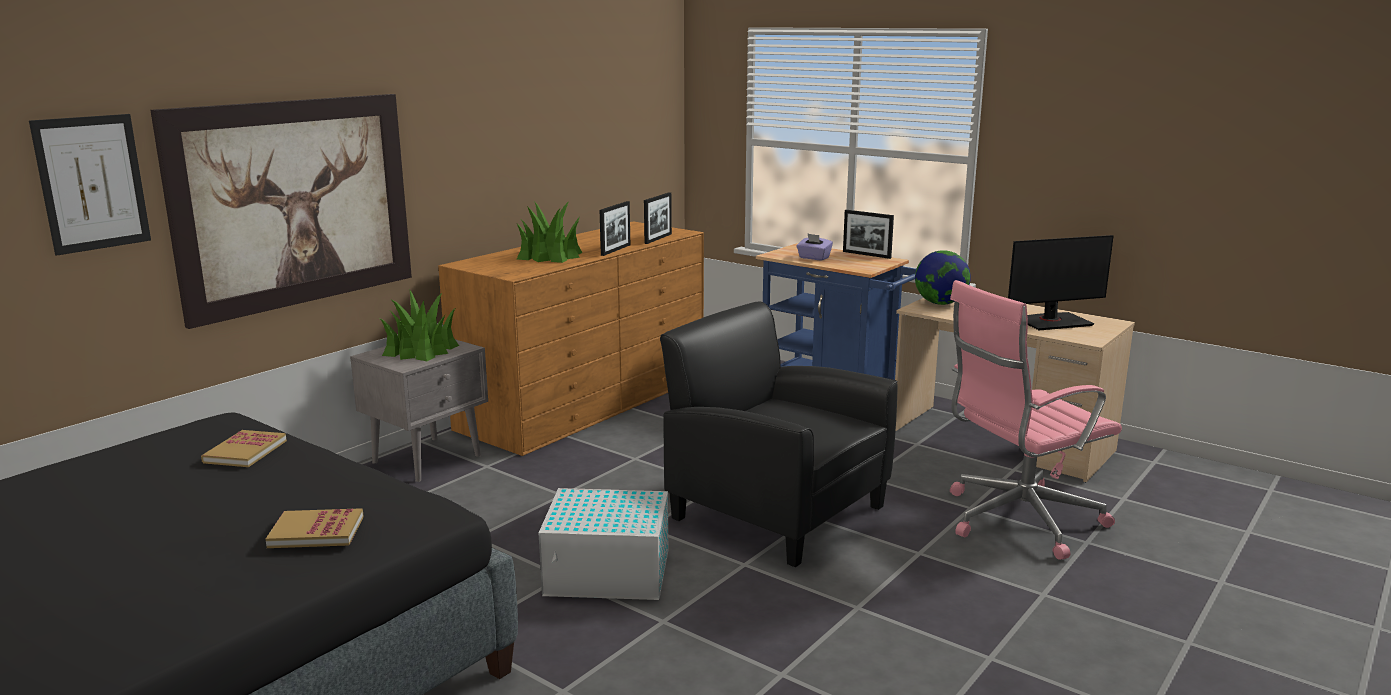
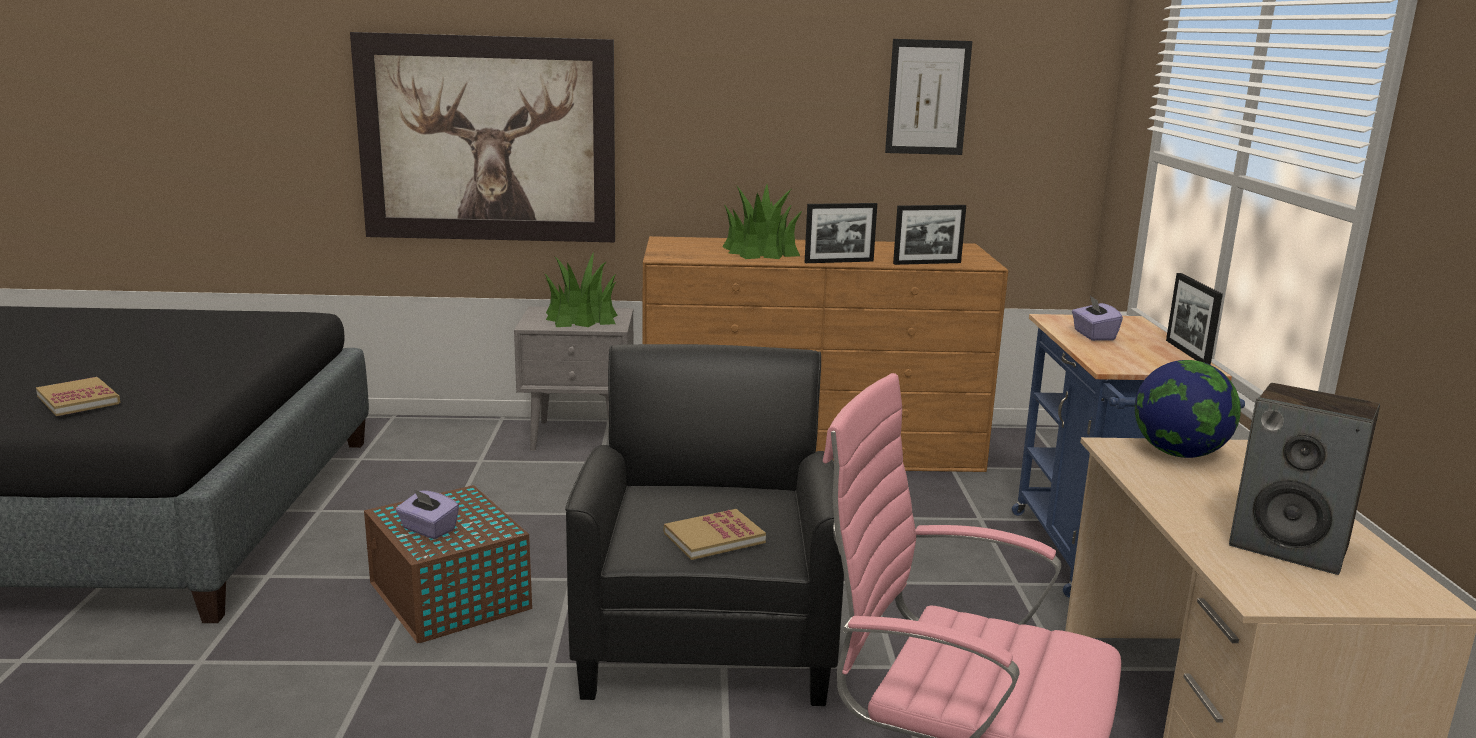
camera: 50 degrees right, 0 degrees up
picture [29,114,151,256] -> picture moved to [885,39,972,155]
book [201,430,287,467] -> book moved to [664,509,766,560]
white storage box [539,488,668,600] -> brown storage box [364,485,532,643]
monitor [1008,235,1114,330] -> speaker [1229,383,1380,575]
none -> purple tissue box [396,488,459,539]

